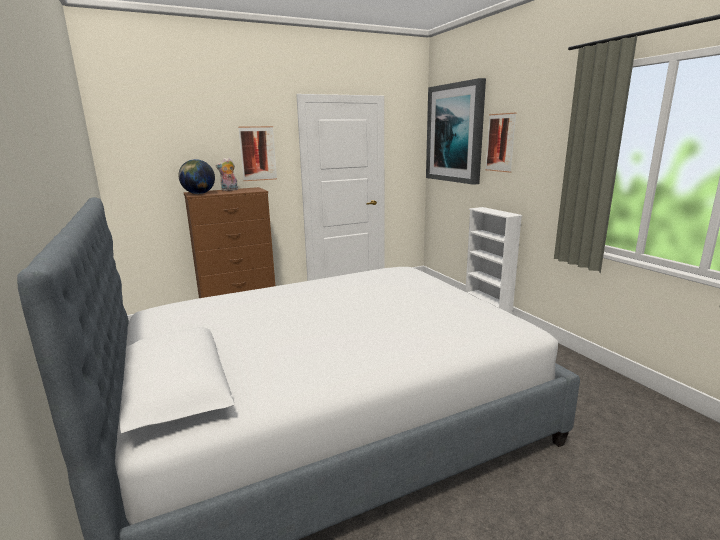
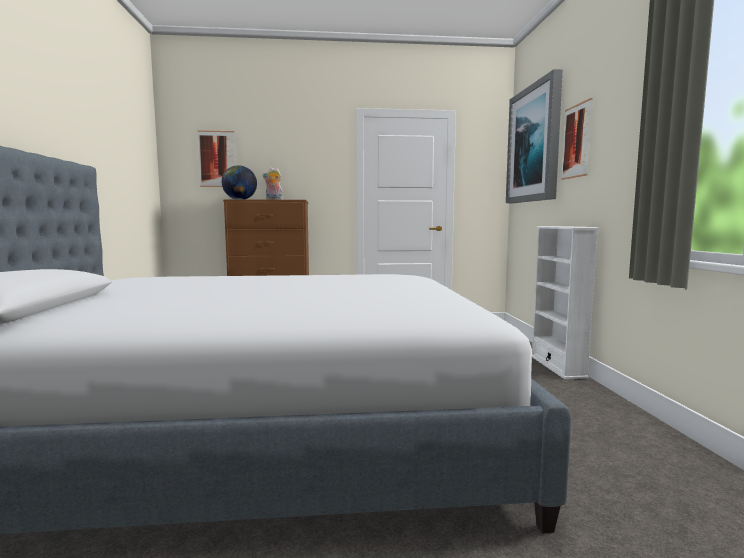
camera: 20 degrees right, 10 degrees down
picture [238,126,277,181] -> picture moved to [197,130,236,187]

